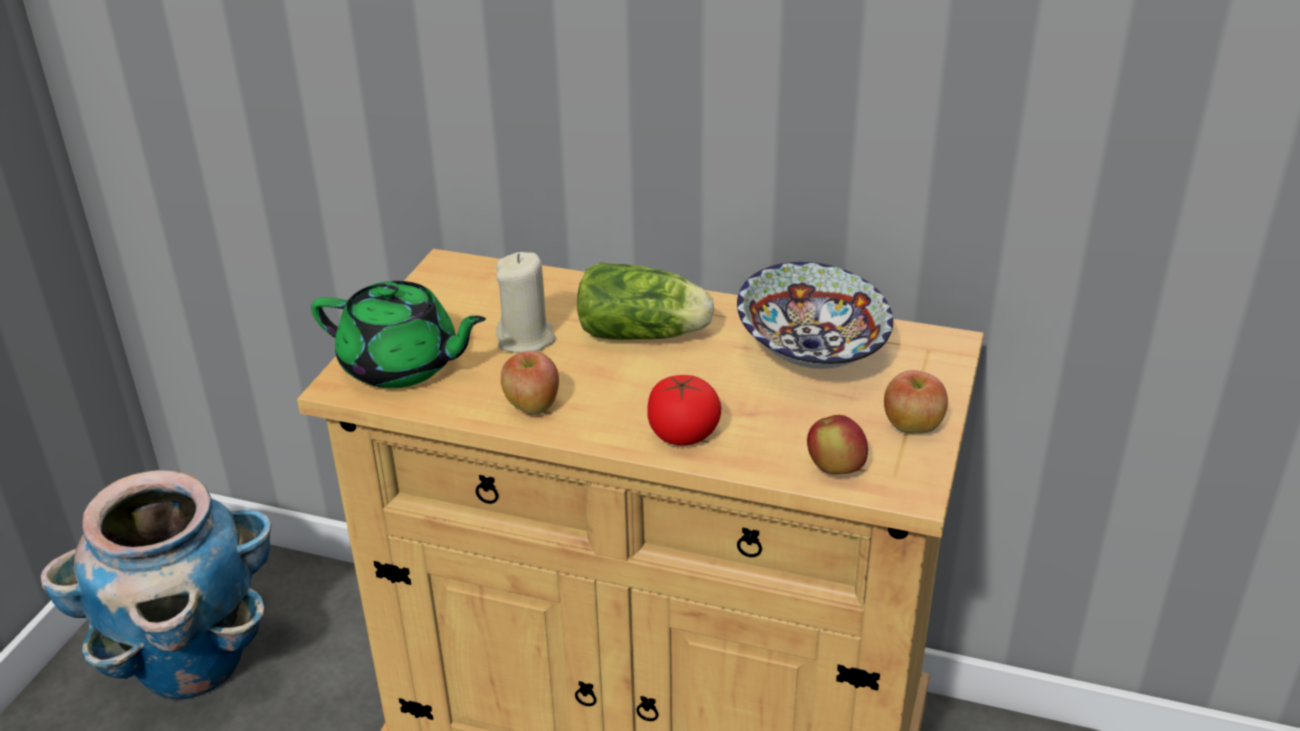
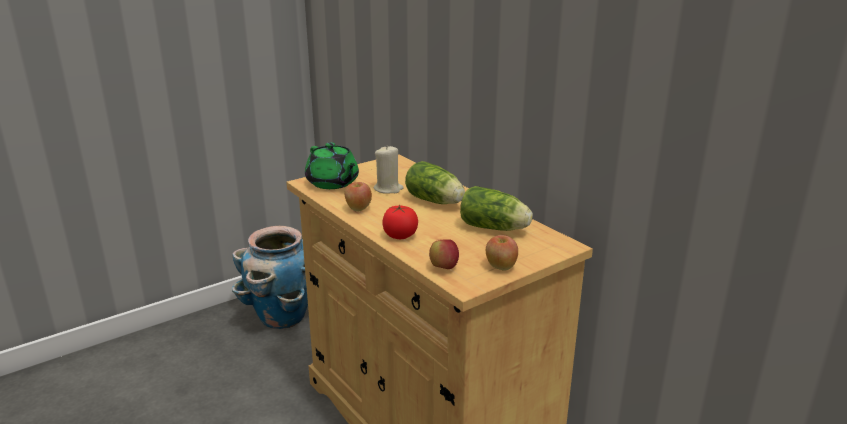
camera: 35 degrees right, 10 degrees down
bowl [737,262,893,369] -> lettuce [460,186,533,231]

